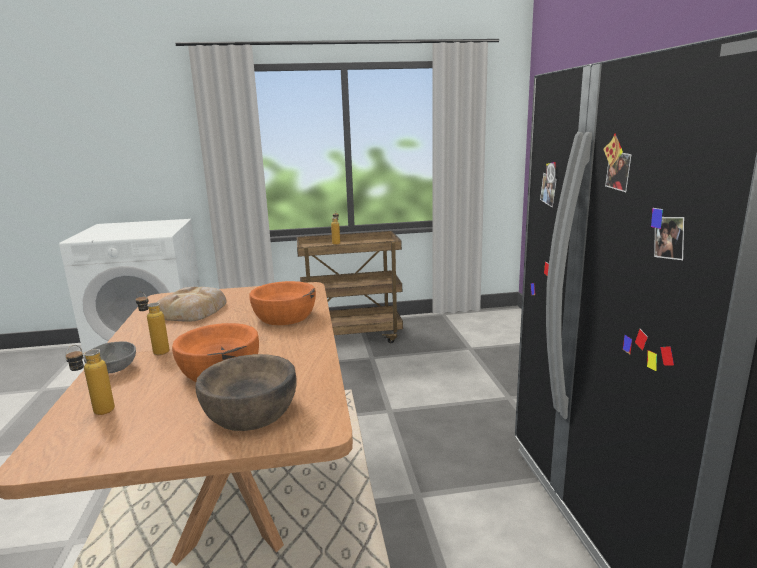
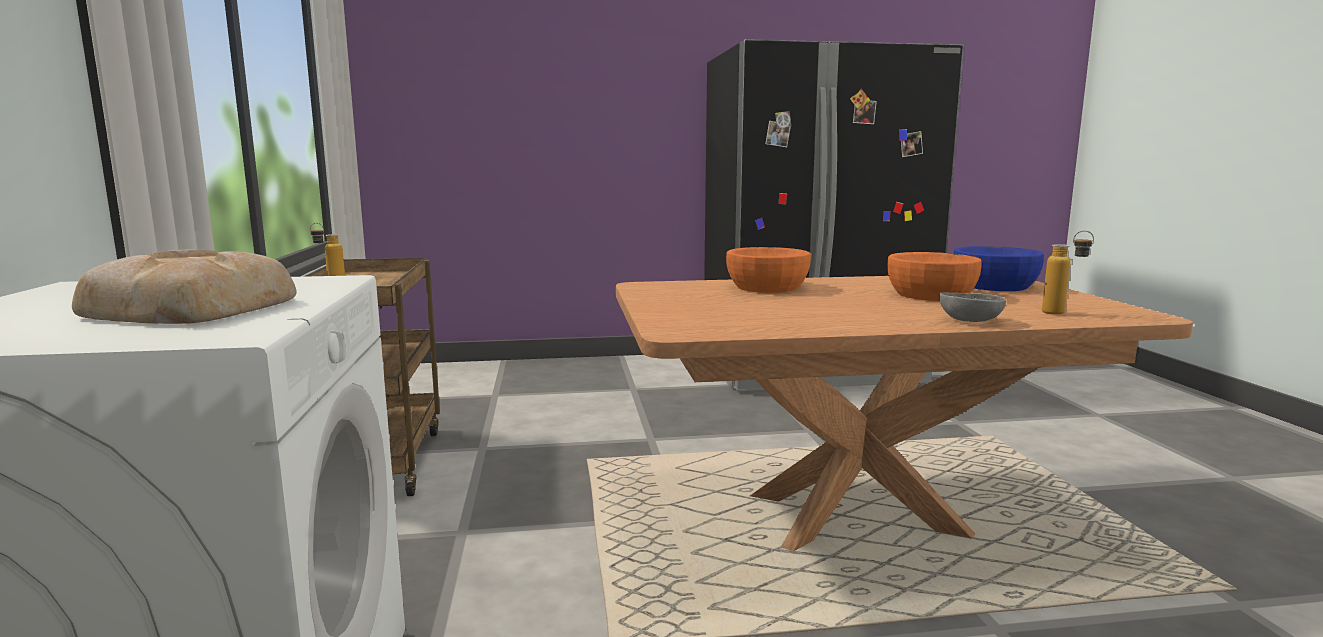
camera: 90 degrees left, 5 degrees down
bottle [136,292,170,355] -> none
bread [157,287,227,322] -> bread moved to [72,250,296,324]
brown bowl [195,354,296,431] -> blue bowl [954,246,1044,291]

